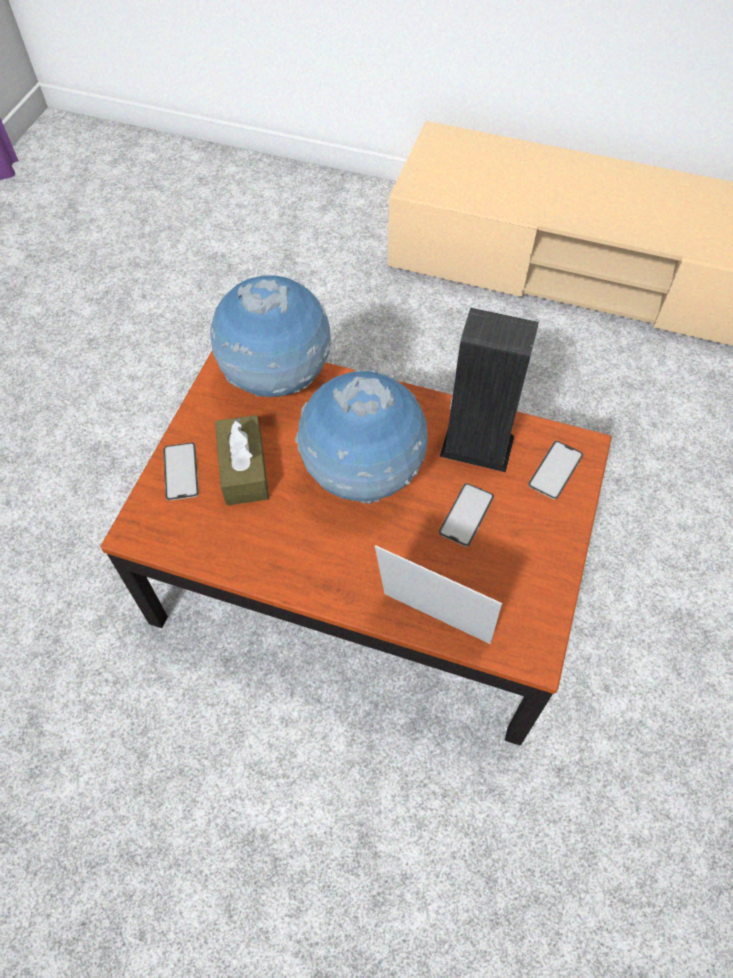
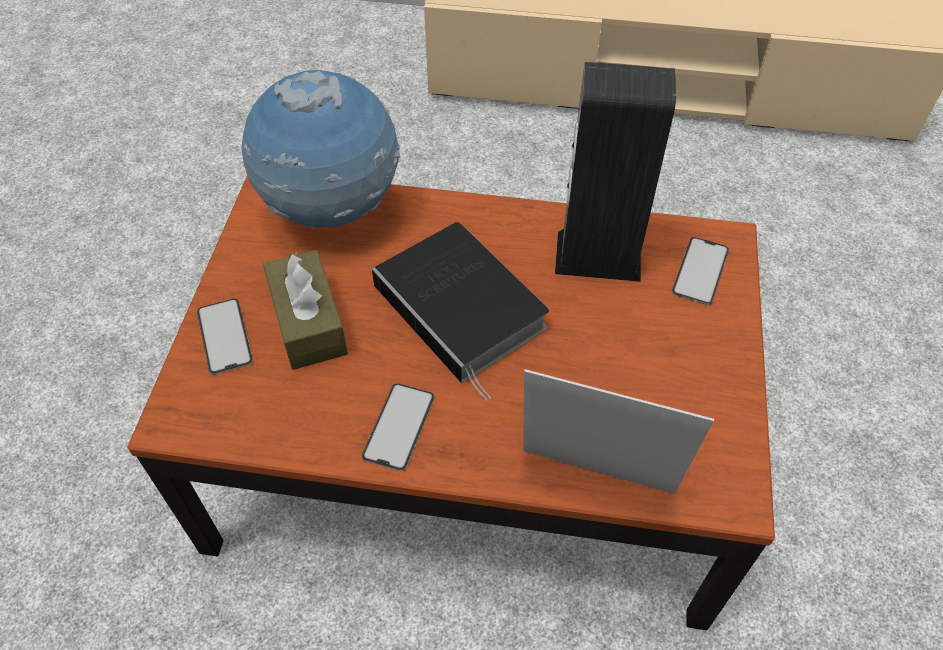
camera: 10 degrees left, 5 degrees down
globe [295,369,428,504] -> book [372,222,549,400]
phone [439,483,494,547] -> phone moved to [362,383,435,471]

